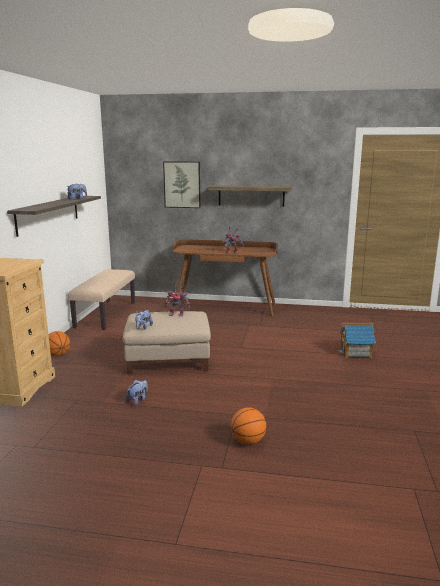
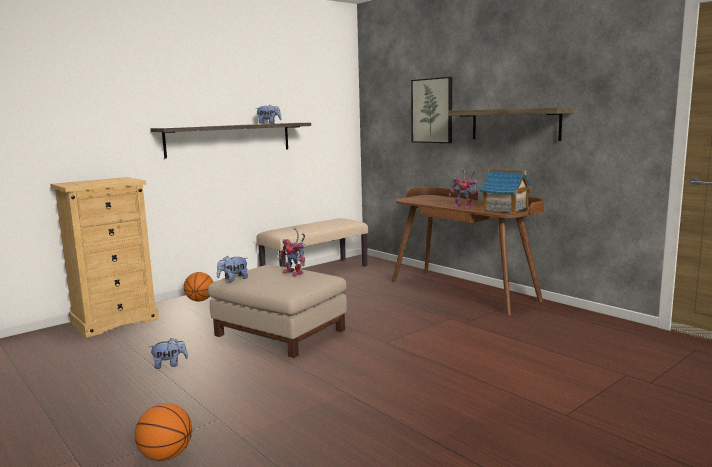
camera: 40 degrees right, 5 degrees down
toy house [338,323,376,358] -> toy house moved to [480,169,533,214]

